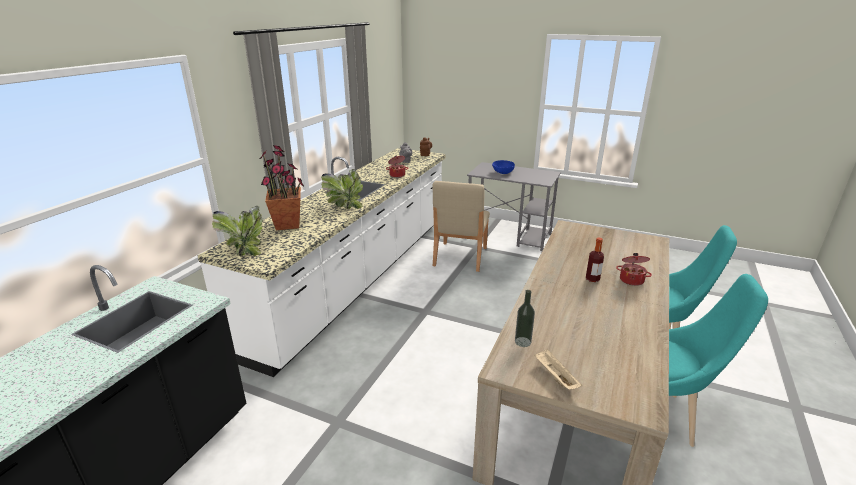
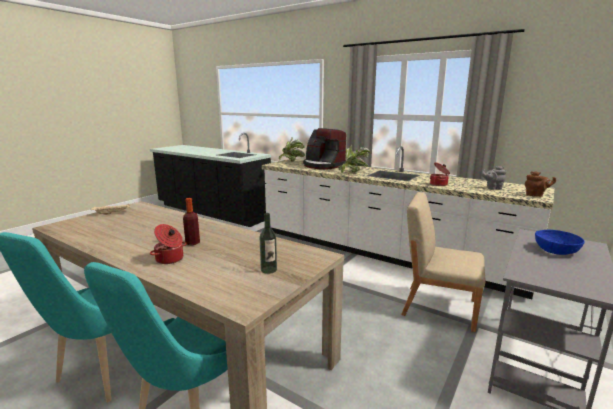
camera: 100 degrees right, 10 degrees down
potted plant [259,145,304,230] -> coffee machine [303,128,347,170]
bottle [515,290,535,347] -> bottle moved to [260,213,277,274]

